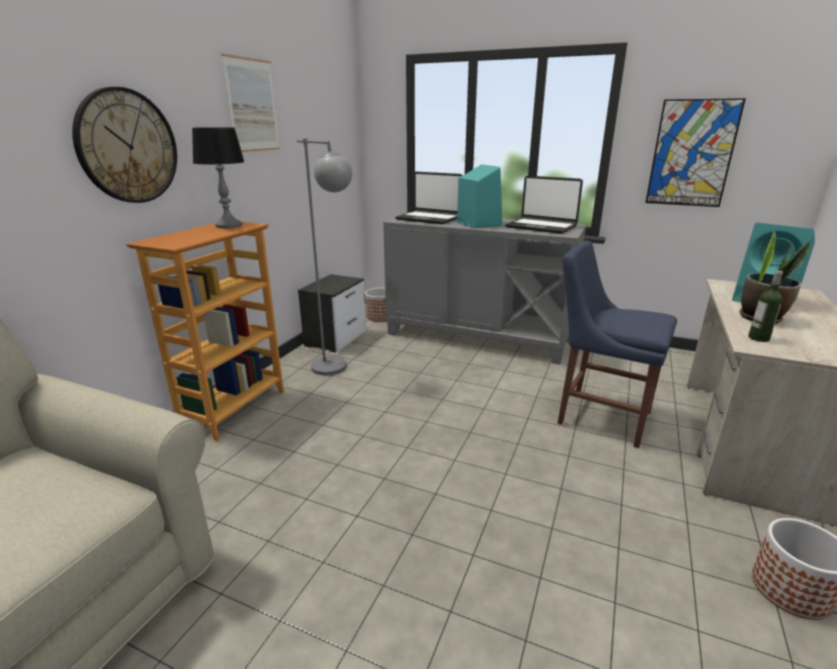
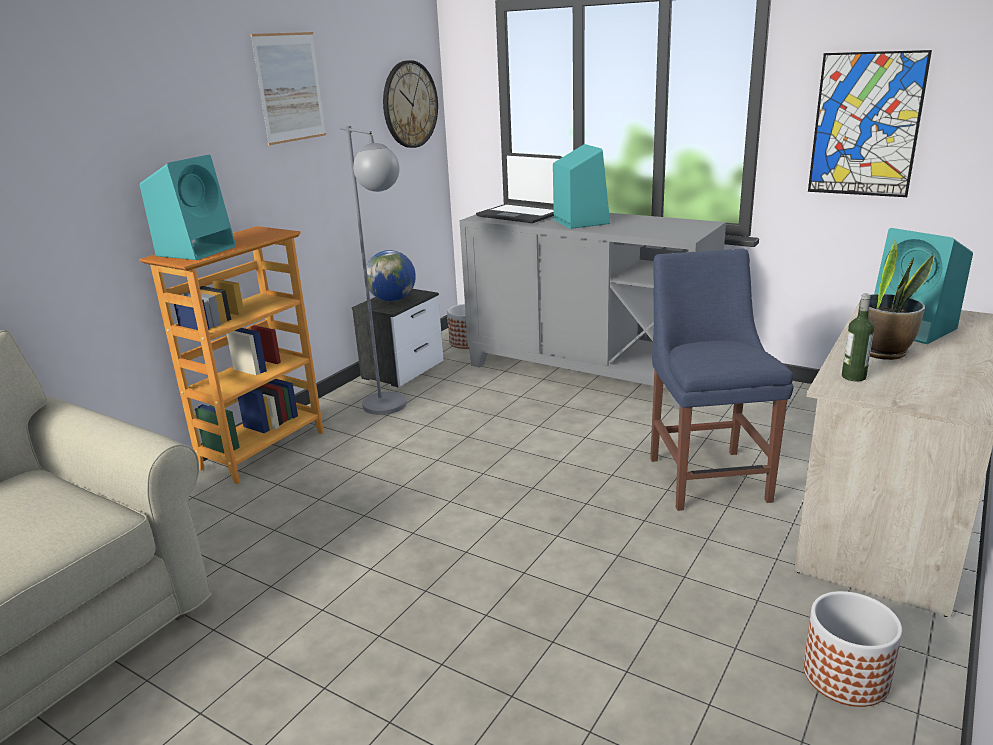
camera: 10 degrees right, 0 degrees up
wall clock [72,87,177,203] -> wall clock moved to [383,60,438,148]
table lamp [192,127,245,228] -> none
laptop [505,176,583,234] -> none
blue chair [557,241,677,448] -> blue chair turned 45 degrees clockwise [650,248,793,511]
none -> turquoise speaker [140,155,236,260]
none -> globe [366,250,416,302]

